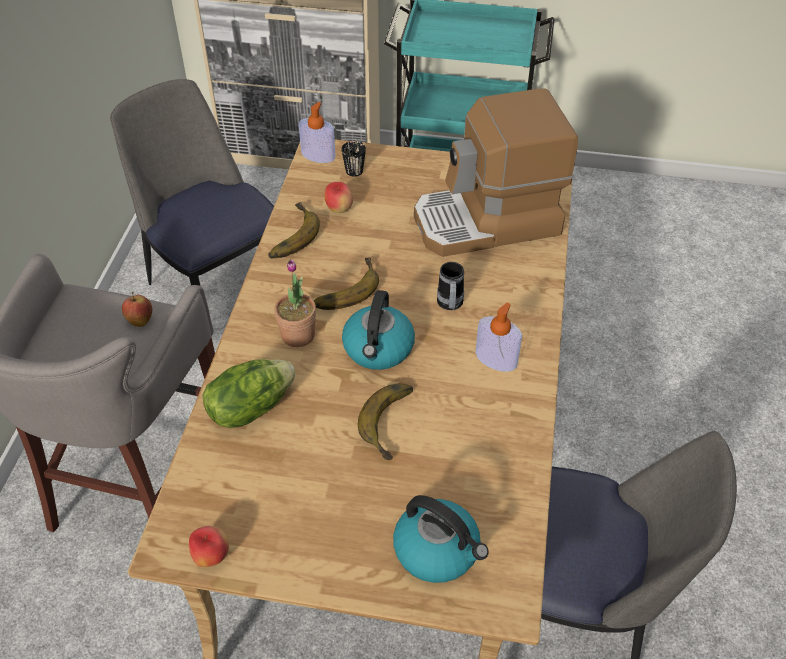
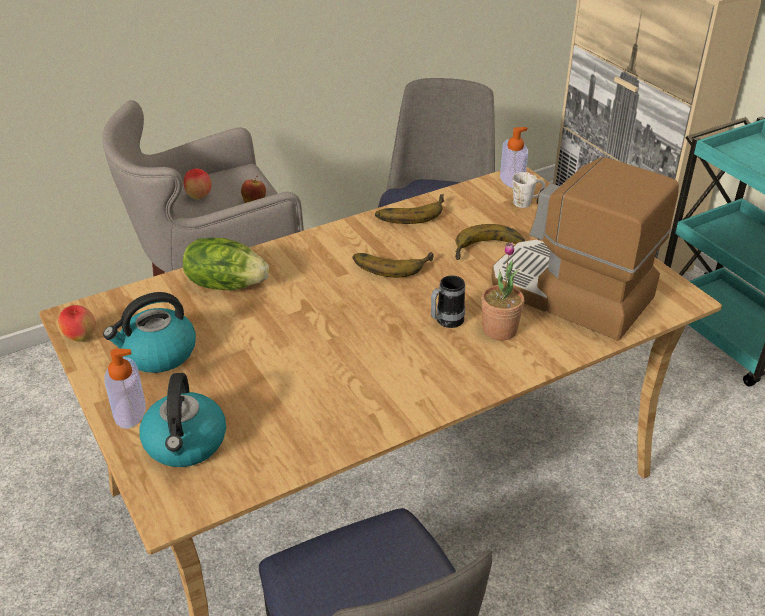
camera: 50 degrees right, 10 degrees down
potted plant [274,259,316,347] -> potted plant moved to [482,242,524,341]
apple [324,182,353,213] -> apple moved to [184,169,211,199]
black mug [342,141,366,177] -> white mug [512,172,545,208]
kettle [342,290,415,370] -> kettle moved to [103,292,196,373]
banana [358,383,413,460] -> banana moved to [454,224,525,260]
soap dispenser [475,303,522,372] -> soap dispenser moved to [104,348,146,429]

